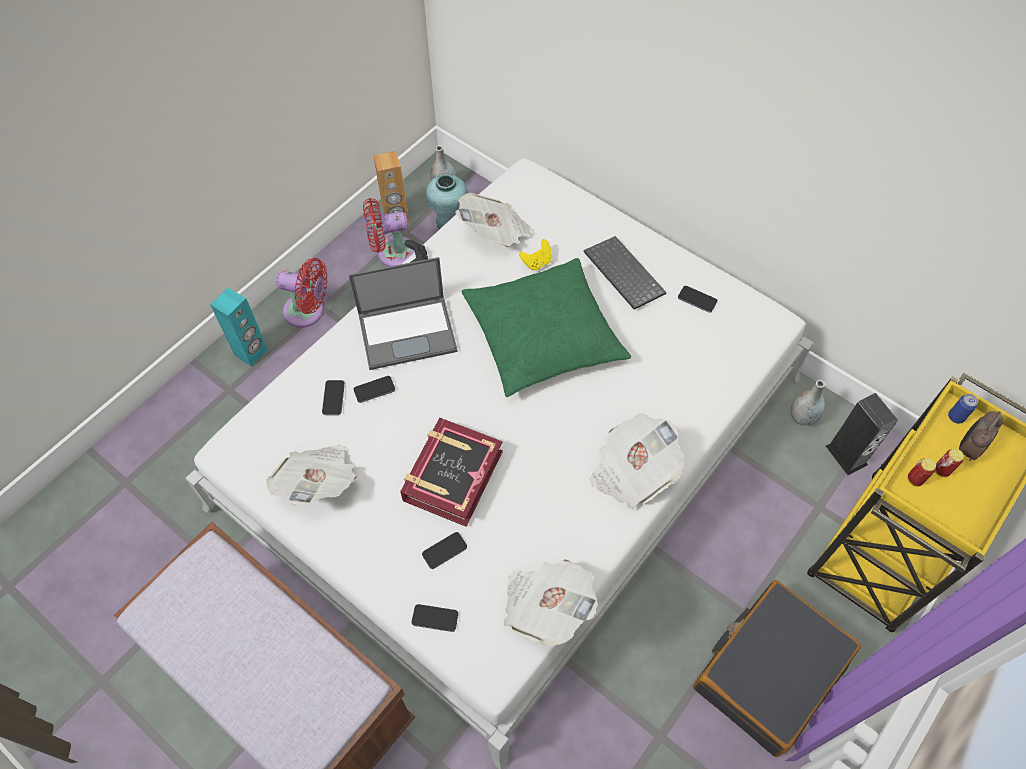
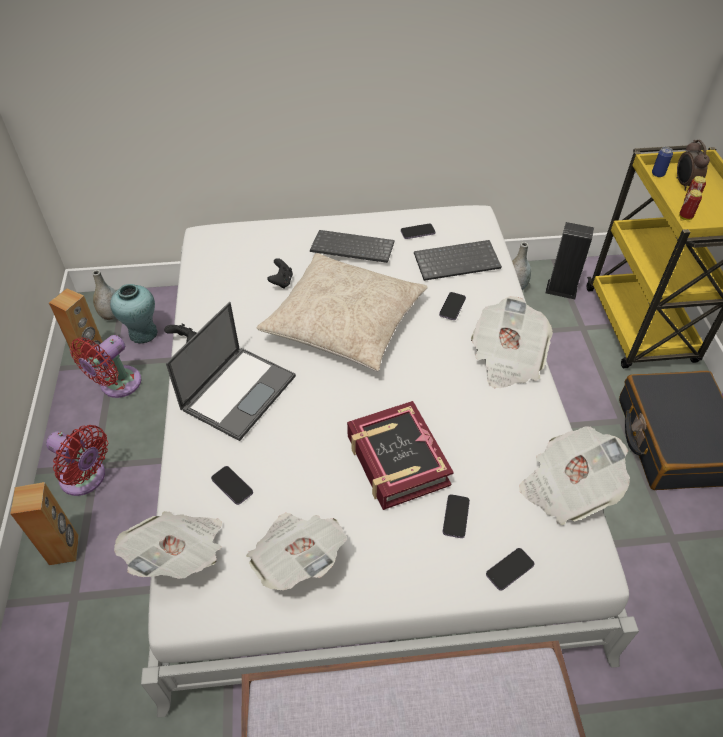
camera: 45 degrees left, 10 degrees down
turquoise speaker [210,288,268,366] -> brown speaker [10,482,79,565]
red fan [276,258,328,328] -> red fan turned 60 degrees clockwise [46,425,108,496]
phone [353,376,395,403] -> phone moved to [439,292,466,320]
newspaper [455,193,535,247] -> newspaper moved to [114,511,222,579]
green pillow [461,258,631,397] -> beige pillow [256,253,428,371]
yellow game controller [519,239,552,270] -> black game controller [267,258,293,289]
none -> keyboard [414,240,502,281]

